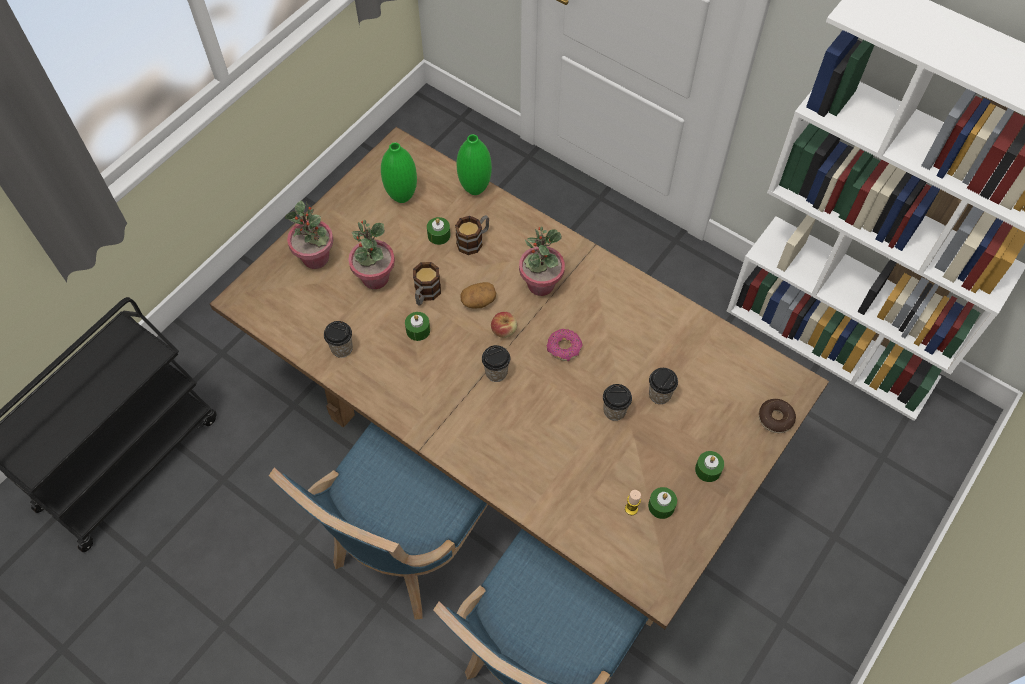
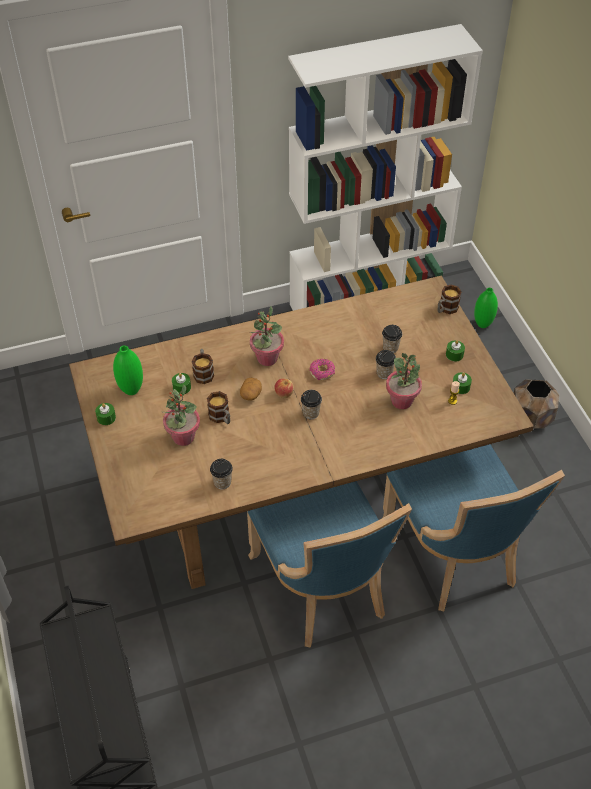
camera: 55 degrees left, 10 degrees down
potted plant [285,201,334,269] -> potted plant moved to [386,353,422,409]
green candle [405,312,430,341] -> green candle moved to [95,403,116,425]
green vase [457,134,492,195] -> green vase moved to [474,288,498,328]
donut [759,399,796,433] -> mug [437,285,462,314]
none -> brown planter [514,379,559,429]

